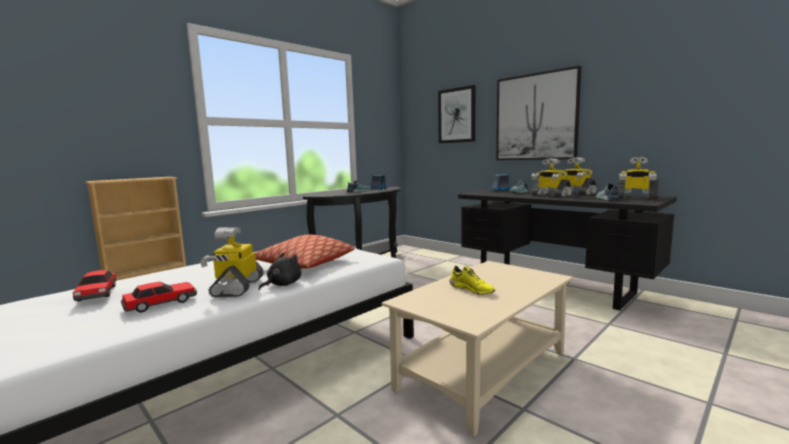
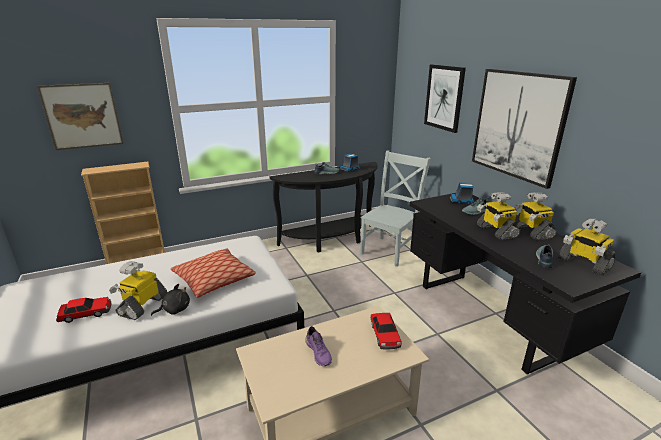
camera: 20 degrees right, 15 degrees up
toy car [73,270,116,301] -> toy car moved to [371,313,401,350]
yellow shoe [450,266,495,295] -> purple shoe [305,326,332,366]
none -> picture [37,83,124,150]
none -> grey chair [360,150,431,267]

